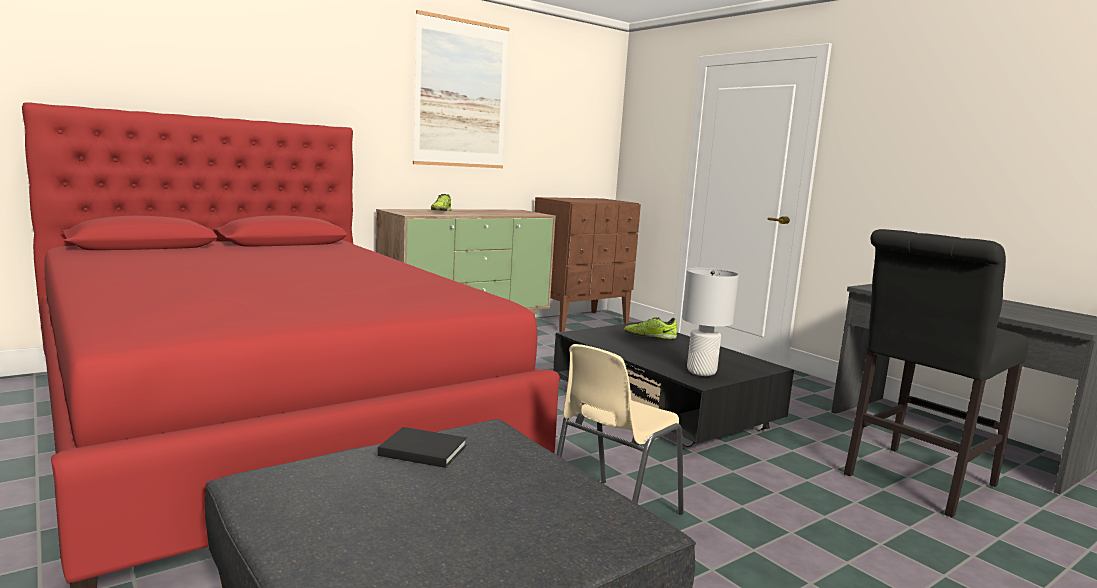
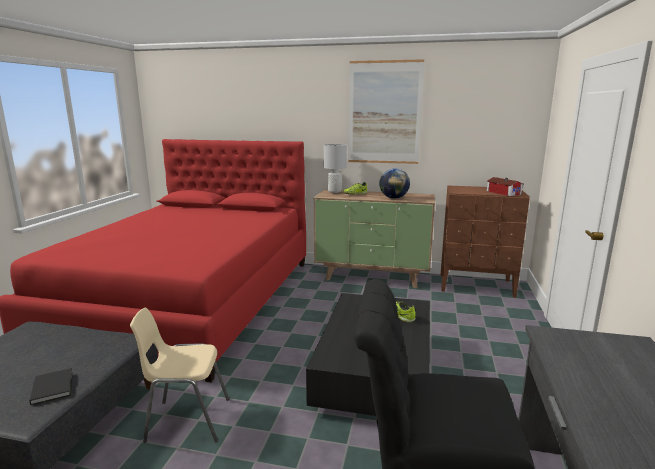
camera: 50 degrees right, 5 degrees up
black book [378,427,467,468] -> black book moved to [29,368,73,405]
grey table lamp [682,268,739,376] -> grey table lamp moved to [324,144,347,193]
none -> globe [379,168,410,199]
none -> toy house [486,177,523,196]

